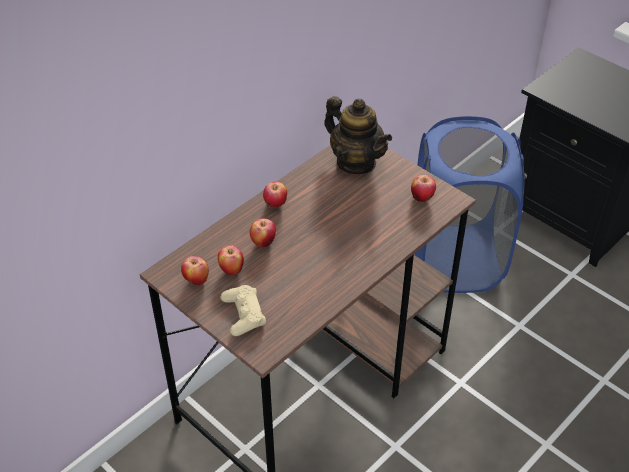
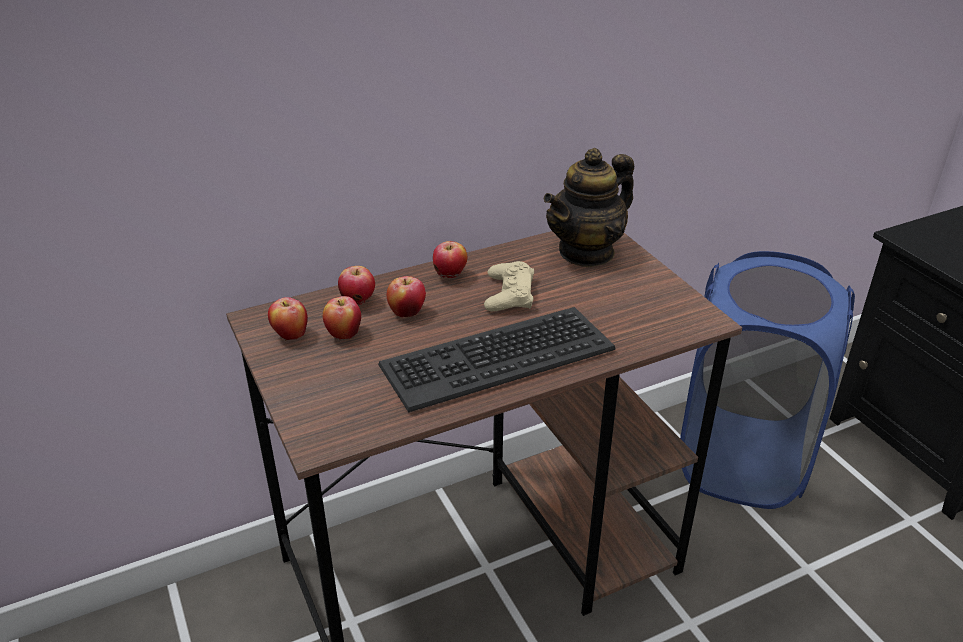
camera: 20 degrees right, 10 degrees down
beige game controller [220,285,266,336] -> beige game controller moved to [484,261,534,311]
teapot [324,96,392,174] -> teapot turned 75 degrees clockwise [543,148,634,268]
apple [411,175,436,202] -> apple moved to [338,266,375,305]
none -> keyboard [378,307,616,413]

